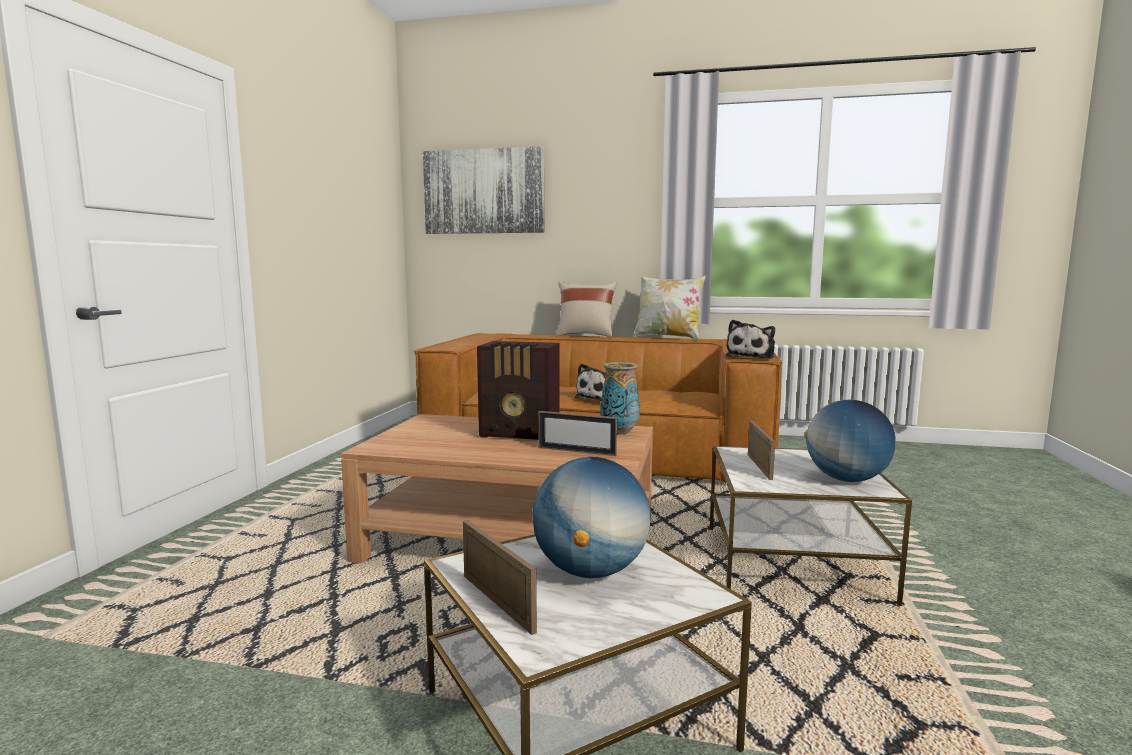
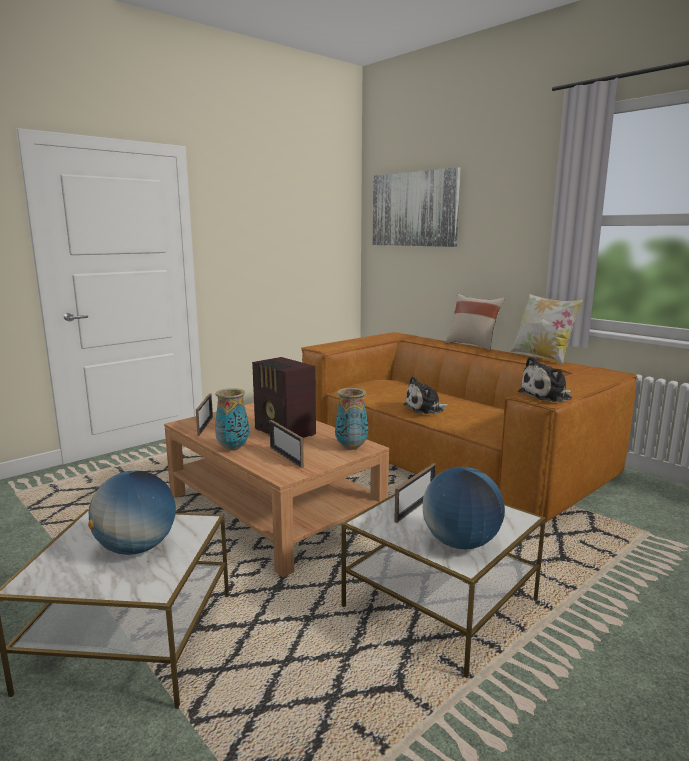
camera: 35 degrees right, 5 degrees up
picture frame [463,520,537,635] -> picture frame moved to [196,393,213,436]
none -> vase [215,388,249,451]

